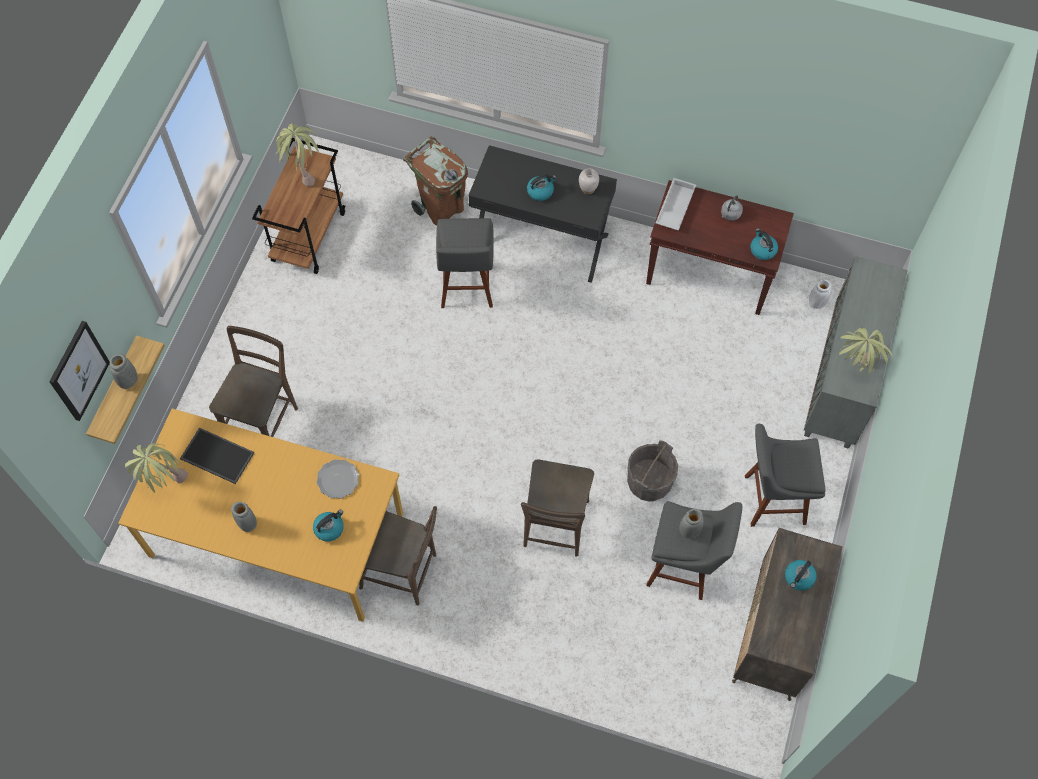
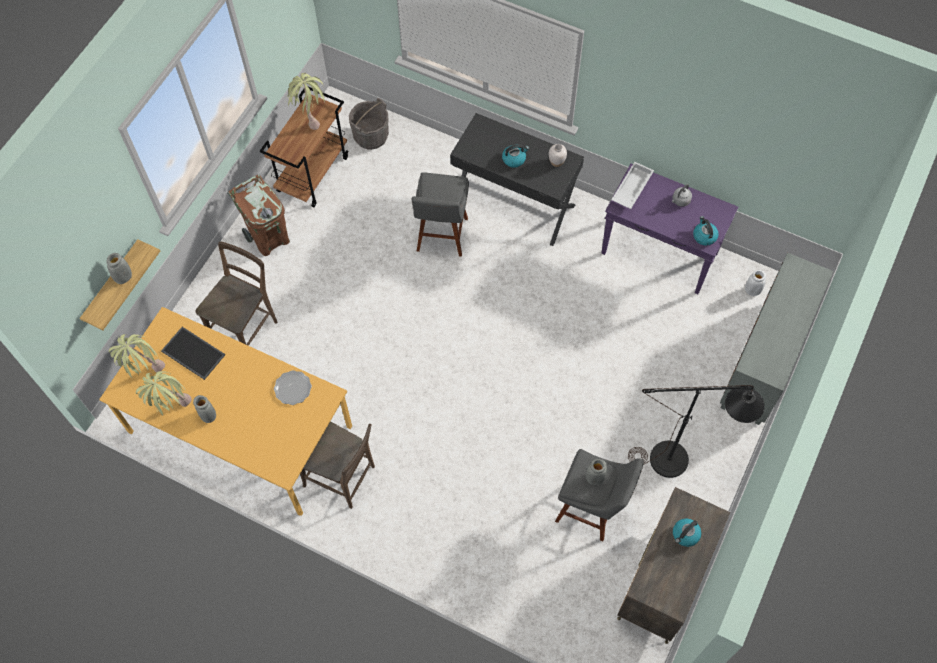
camera: 10 degrees right, 0 degrees up
picture [49,321,110,421] -> none
kettle [313,510,344,542] -> none
brown trash can [403,136,468,226] -> brown trash can moved to [227,175,290,256]
brown chair [521,459,594,557] -> none
grey bucket [627,440,678,502] -> grey bucket moved to [349,98,389,150]
brown console table [646,180,794,315] -> purple console table [601,164,738,294]
grey stool [745,424,825,527] -> black floor lamp [628,385,765,478]
potted plant [839,328,893,375] -> potted plant moved to [136,371,192,415]

